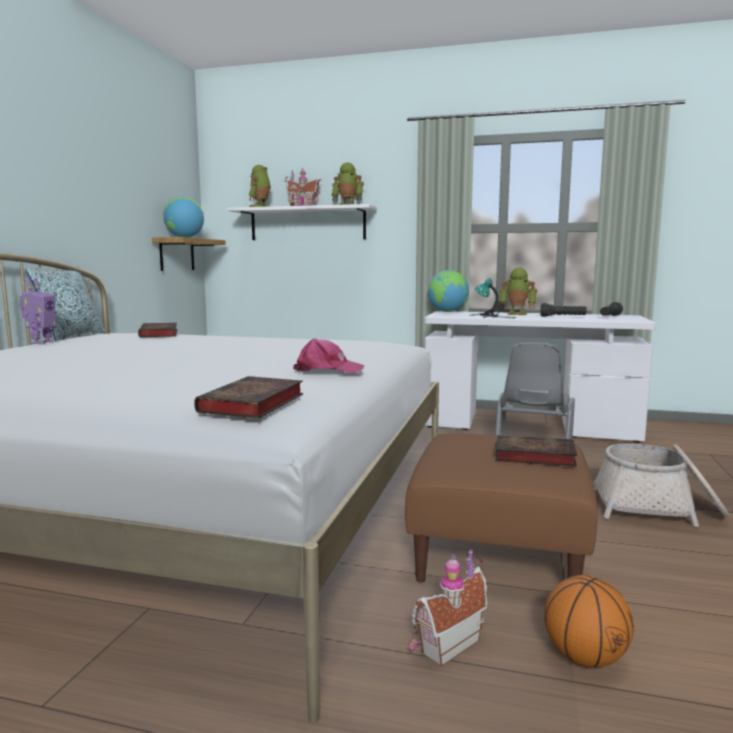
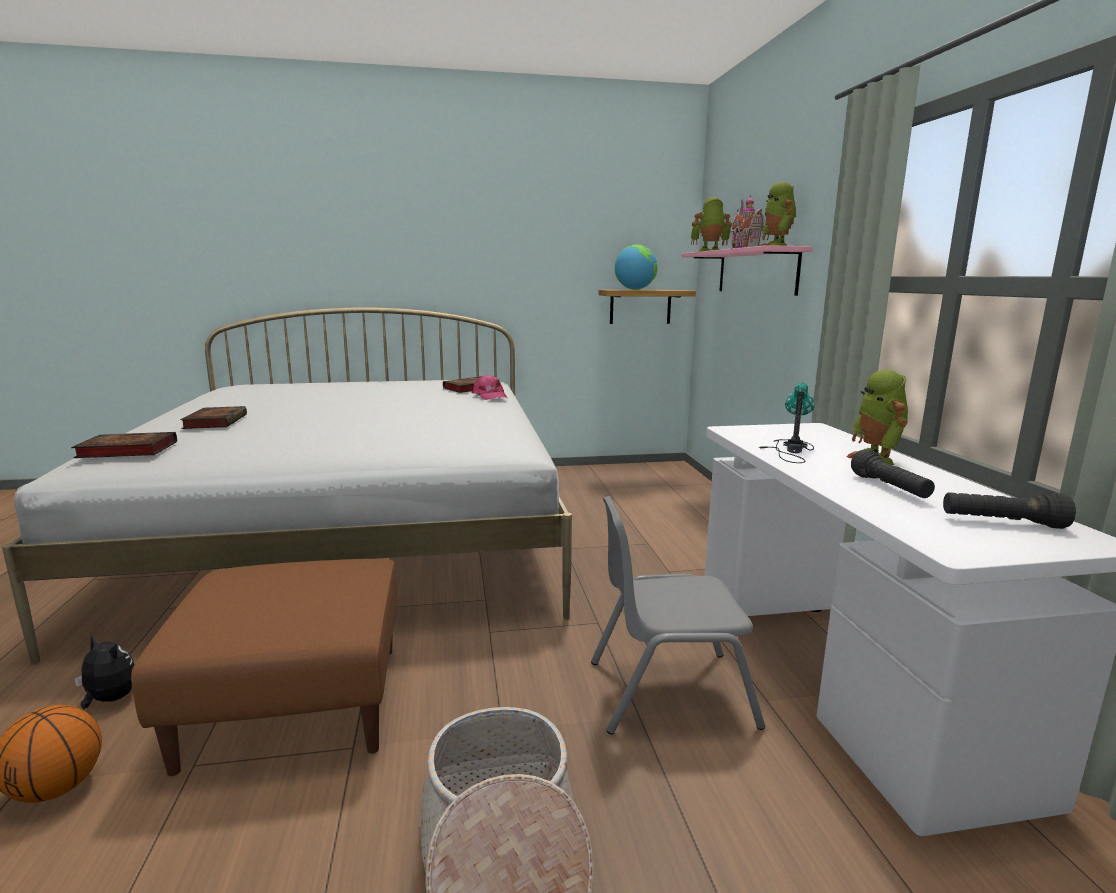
camera: 65 degrees right, 5 degrees up
toy robot [20,279,56,344] -> none
pillow [26,266,106,341] -> none
white shelf [227,204,377,240] -> pink shelf [682,245,812,296]
pink cap [293,338,365,373] -> pink cap moved to [472,374,507,400]
toy house [409,549,487,667] -> plush toy [74,635,135,708]
globe [428,270,469,312] -> none
book [495,435,577,467] -> book moved to [180,406,247,429]

